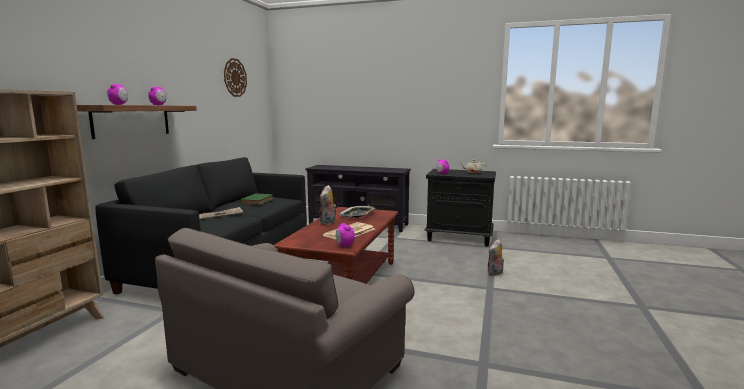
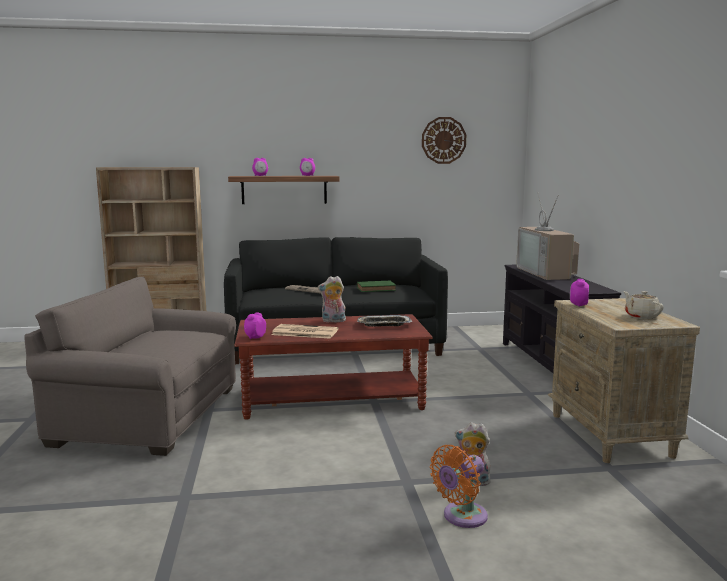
camera: 65 degrees right, 0 degrees up
black nightstand [425,169,496,247] -> beige nightstand [548,298,700,463]
none -> orange fan [430,445,488,528]
none -> television [516,194,579,280]

